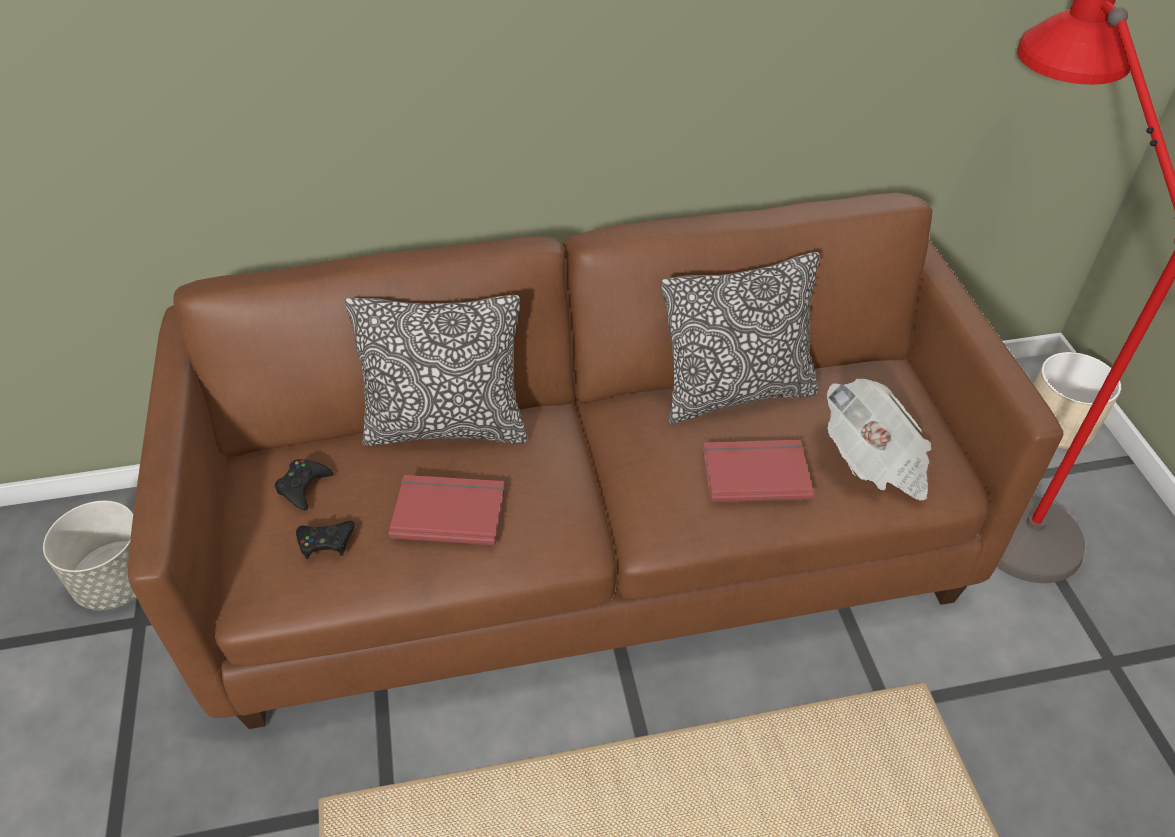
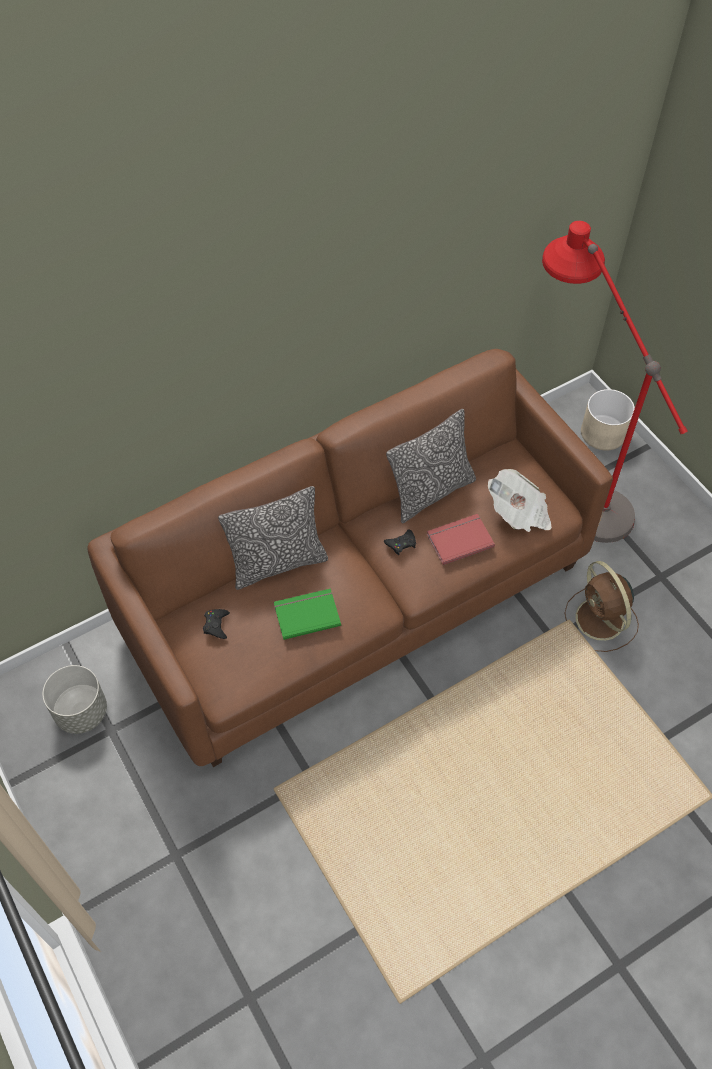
camera: 20 degrees left, 10 degrees up
black game controller [296,521,354,559] -> black game controller moved to [384,529,416,555]
red book [389,475,505,545] -> green book [274,588,341,640]
none -> brown fan [564,561,639,652]

